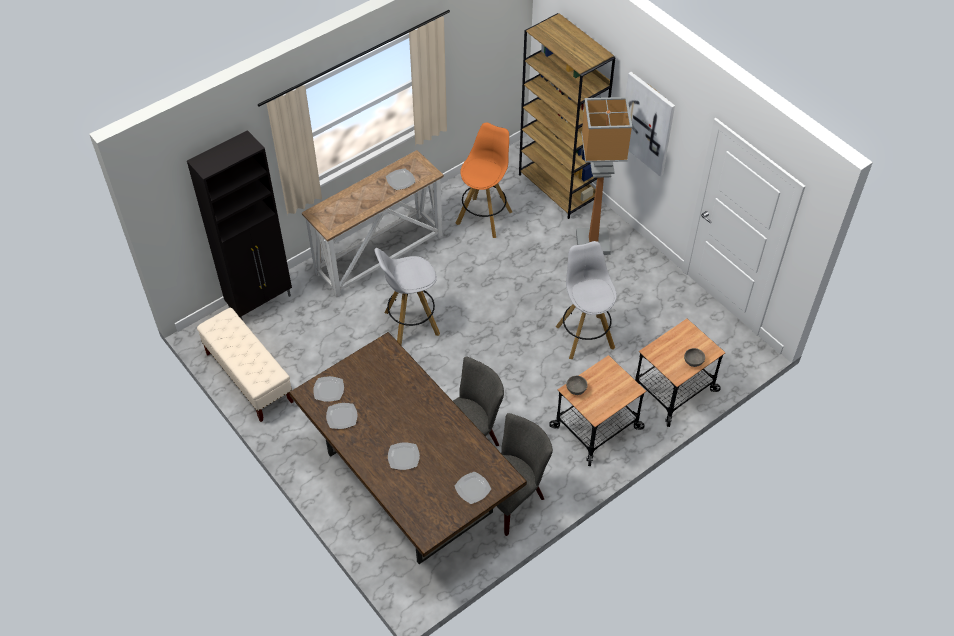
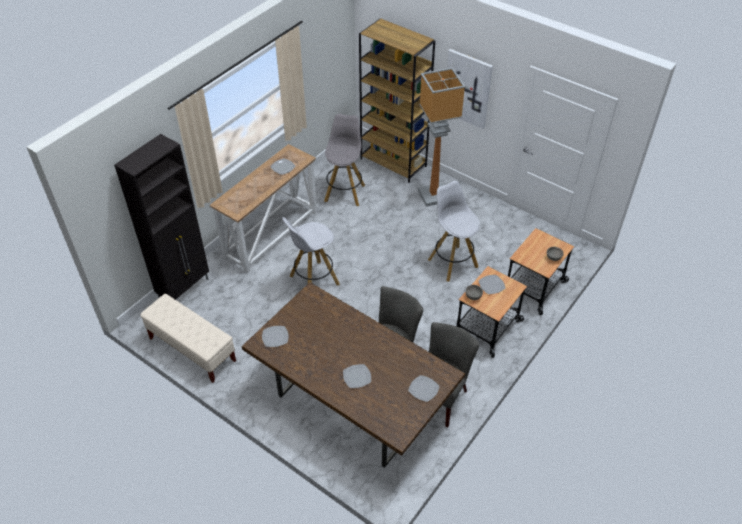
camera: 15 degrees left, 5 degrees down
plate [326,403,357,429] -> plate moved to [479,275,505,294]
orange stool [456,122,512,238] -> grey stool [324,114,365,206]

